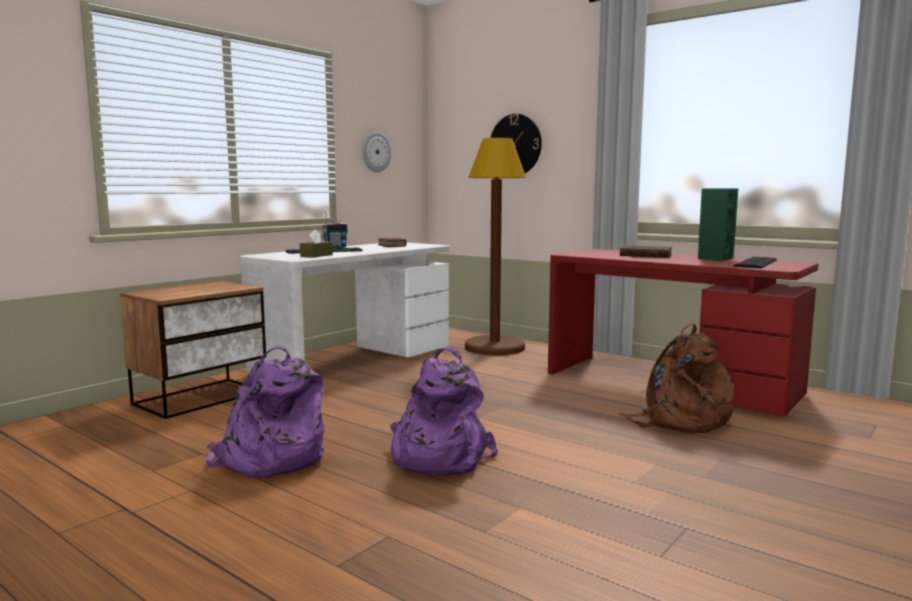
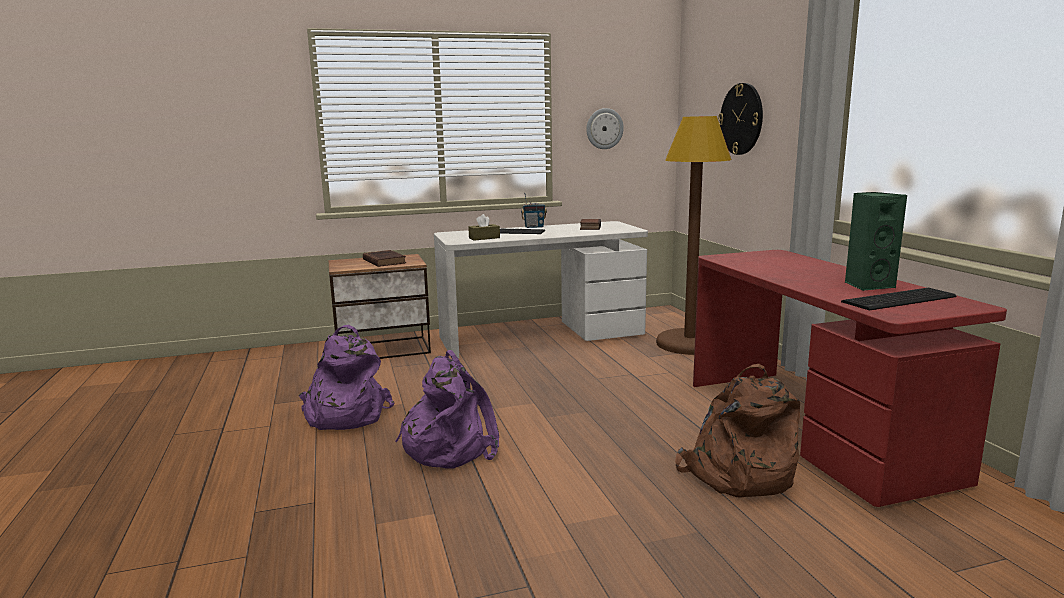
camera: 35 degrees right, 5 degrees up
brown book [620,246,672,258] -> brown book moved to [363,250,406,267]

